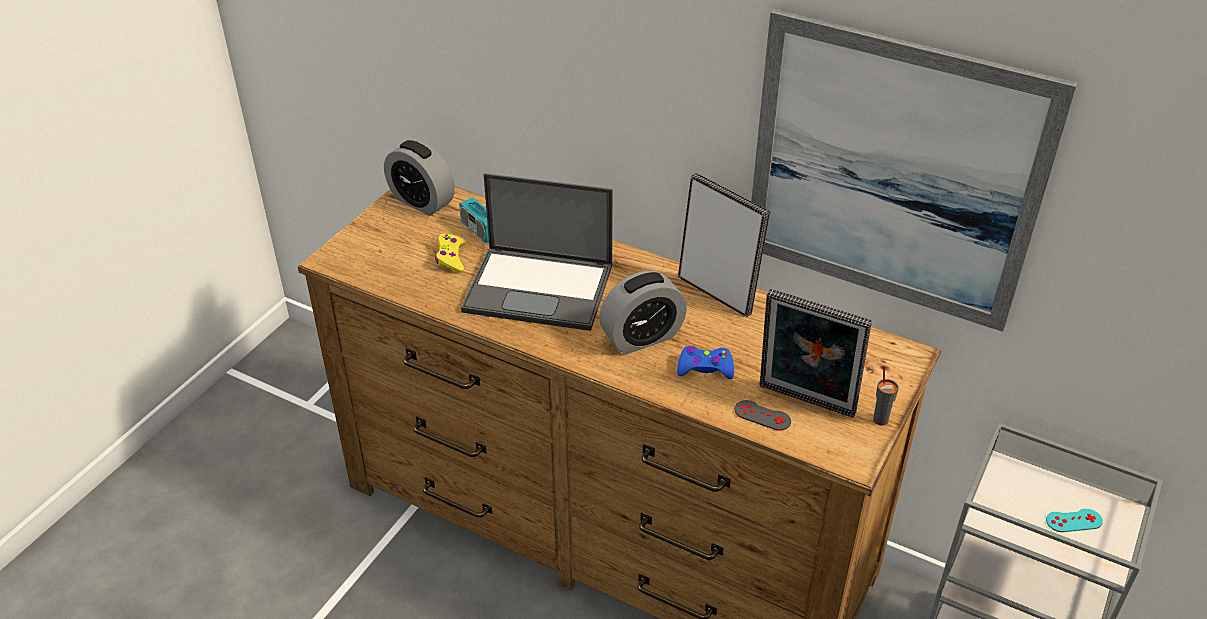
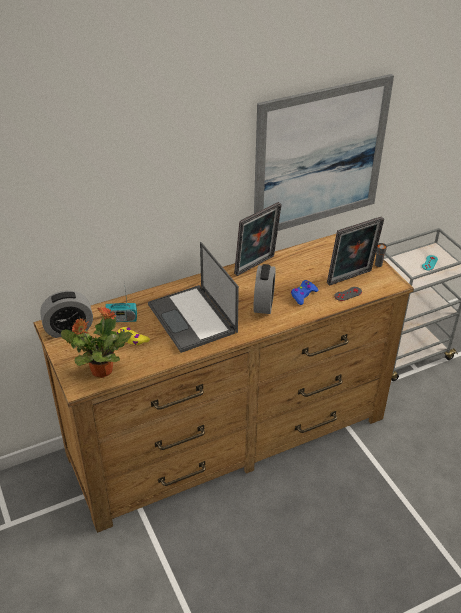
camera: 55 degrees left, 0 degrees up
laptop [461,173,613,331] -> laptop turned 105 degrees clockwise [148,242,239,353]
picture frame [678,173,770,317] -> picture frame turned 150 degrees clockwise [234,202,282,276]
none -> potted plant [61,307,132,378]

